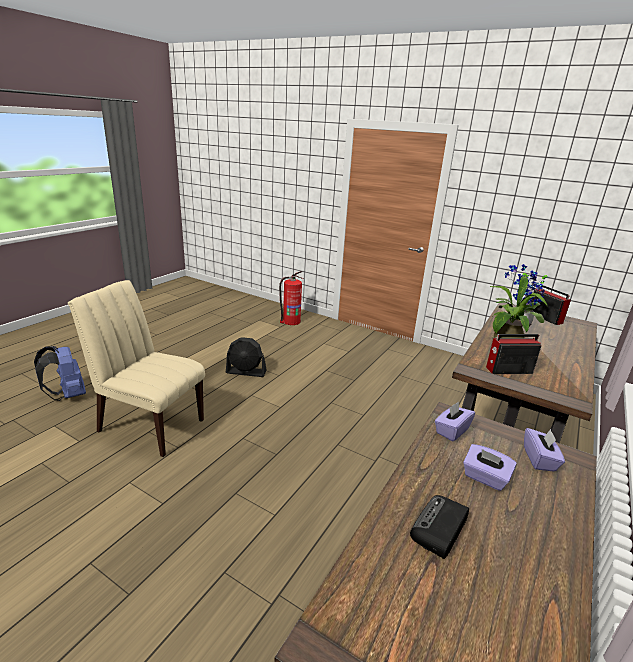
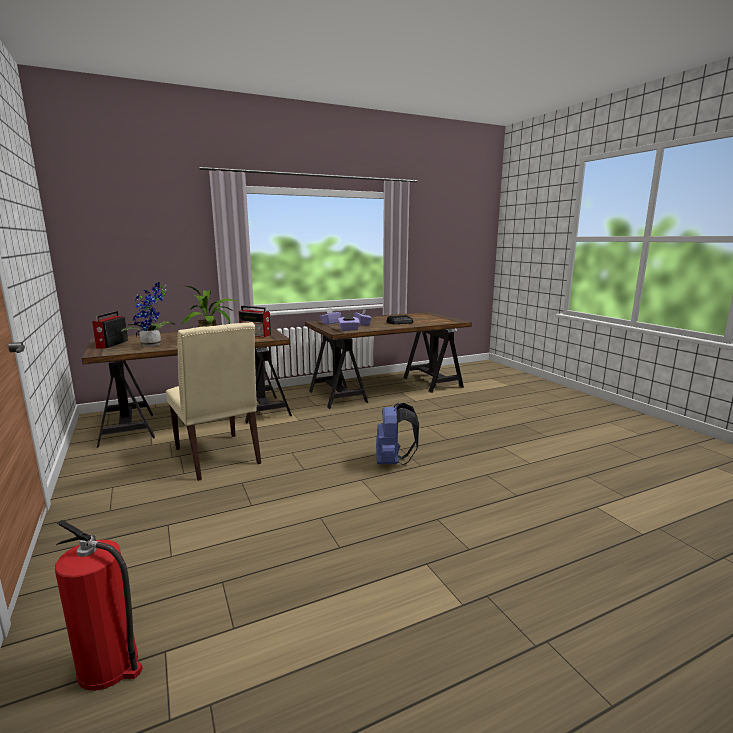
camera: 145 degrees left, 10 degrees down
blue backpack [34,346,86,401] -> blue backpack moved to [376,403,419,465]
beige chair [68,280,205,457] -> beige chair moved to [166,322,261,481]
black fan [226,337,267,377] -> none

